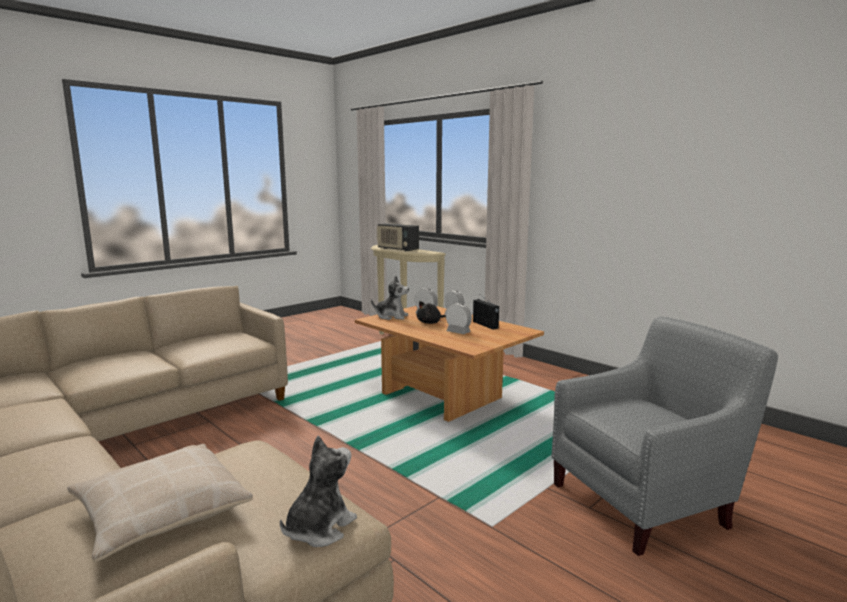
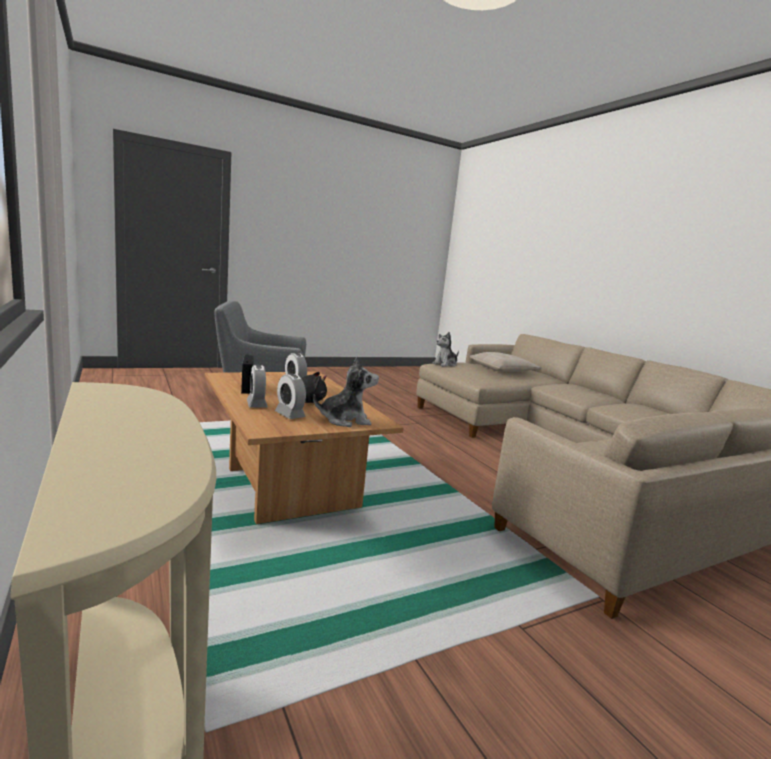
camera: 165 degrees left, 0 degrees up
plush toy [371,276,409,320] -> plush toy turned 135 degrees clockwise [313,356,379,427]
radio [377,223,419,252] -> none

